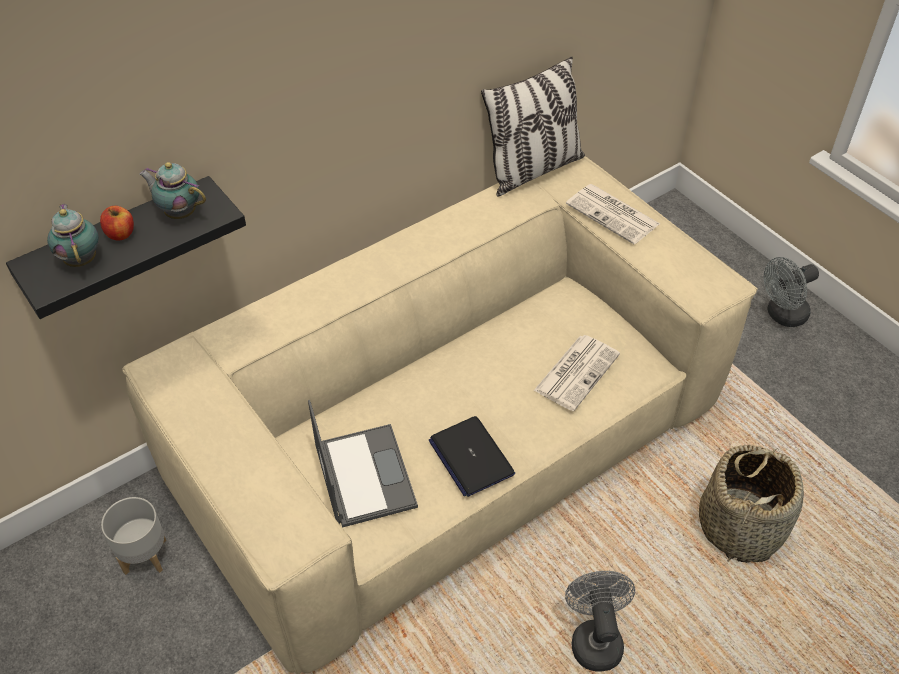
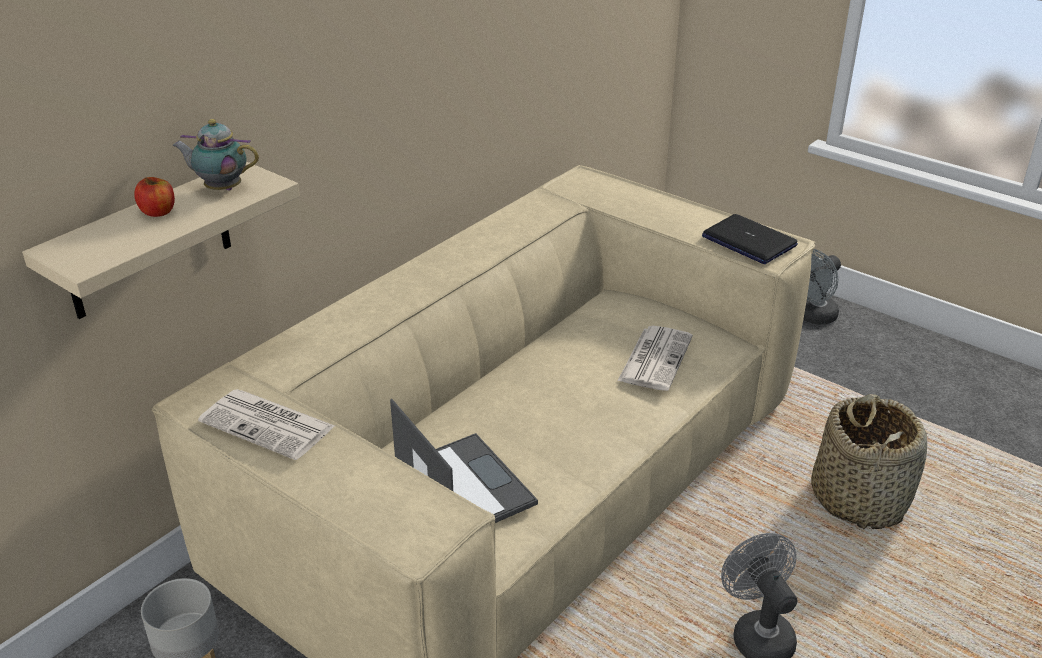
camera: 15 degrees left, 15 degrees down
black shelf [6,176,246,319] -> beige shelf [22,161,300,319]
teapot [47,203,99,267] -> none
laptop [428,416,515,497] -> laptop moved to [702,214,798,264]
pillow [481,56,585,197] -> none
newspaper [566,184,660,244] -> newspaper moved to [198,389,335,460]

